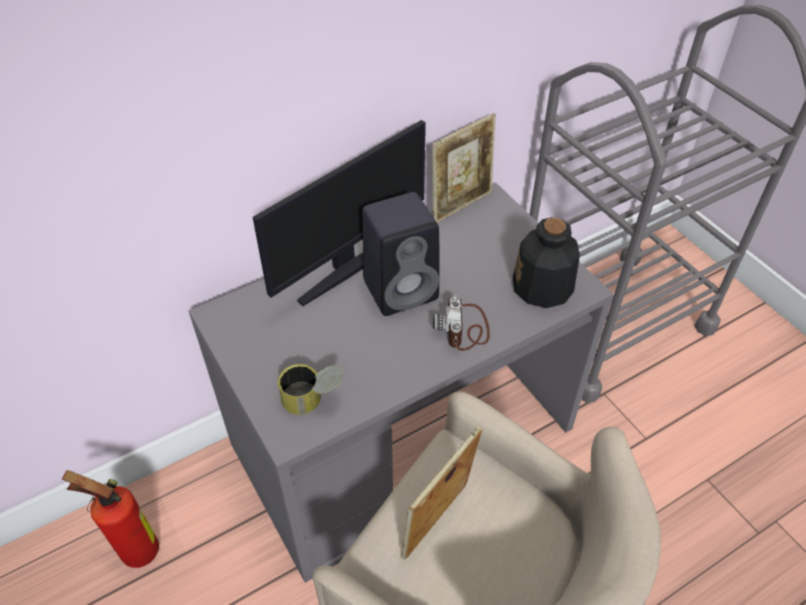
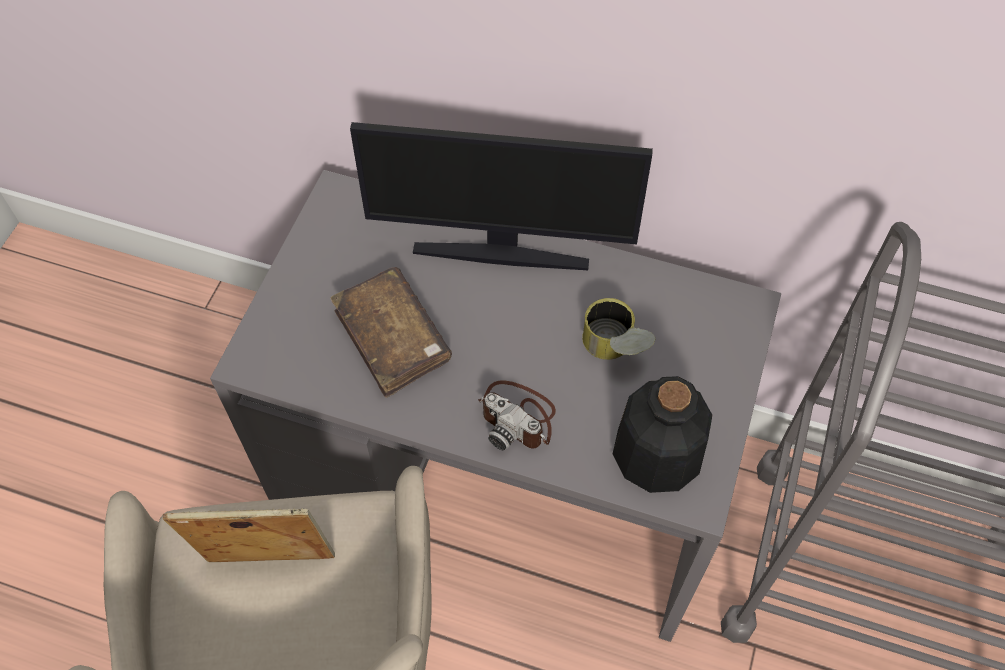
camera: 50 degrees right, 10 degrees up
fire extinguisher [62,470,159,568] -> none
can [278,364,343,415] -> can moved to [582,298,655,360]
black speaker [362,192,440,316] -> none
picture frame [432,113,496,223] -> none
camera [433,295,490,351] -> camera turned 105 degrees counterclockwise [478,380,556,450]
none -> brown book [331,267,452,398]

